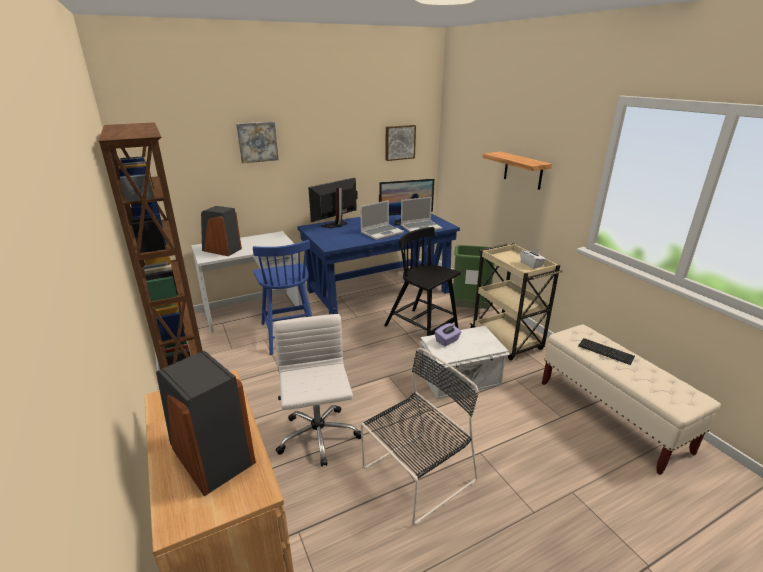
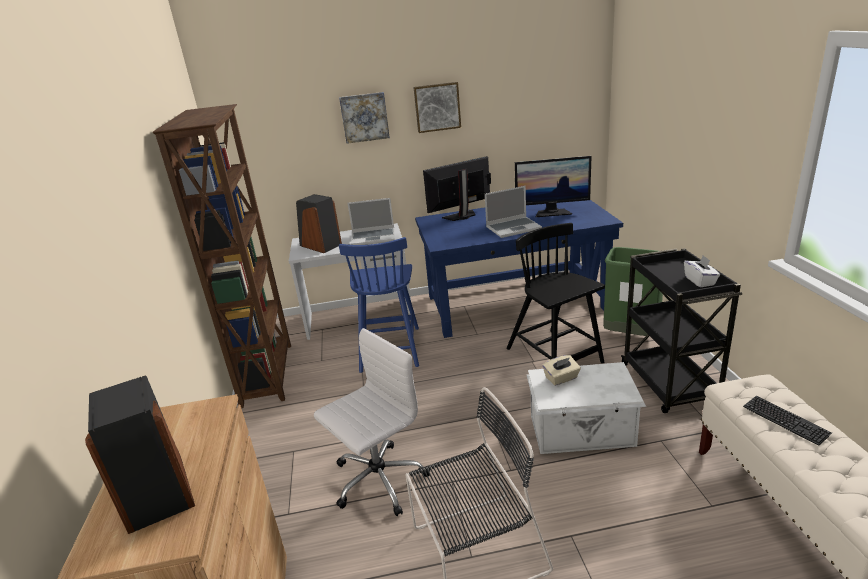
camera: 20 degrees right, 0 degrees up
white office chair [273,314,361,467] -> white office chair turned 45 degrees clockwise [314,328,430,516]
picture [386,125,416,161] -> picture moved to [413,82,461,133]
laptop [401,197,442,232] -> laptop moved to [348,198,395,245]
purple tissue box [435,323,461,346] -> beige tissue box [543,355,581,386]
beige cart [470,243,563,360] -> black cart [621,248,742,413]
shelf [483,152,552,190] -> none

